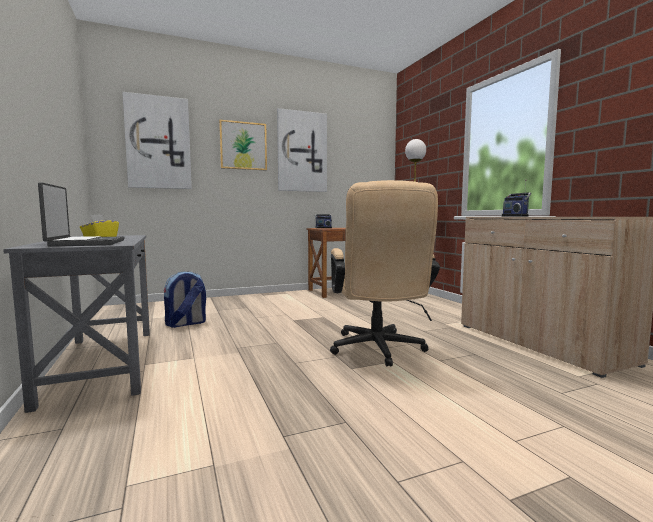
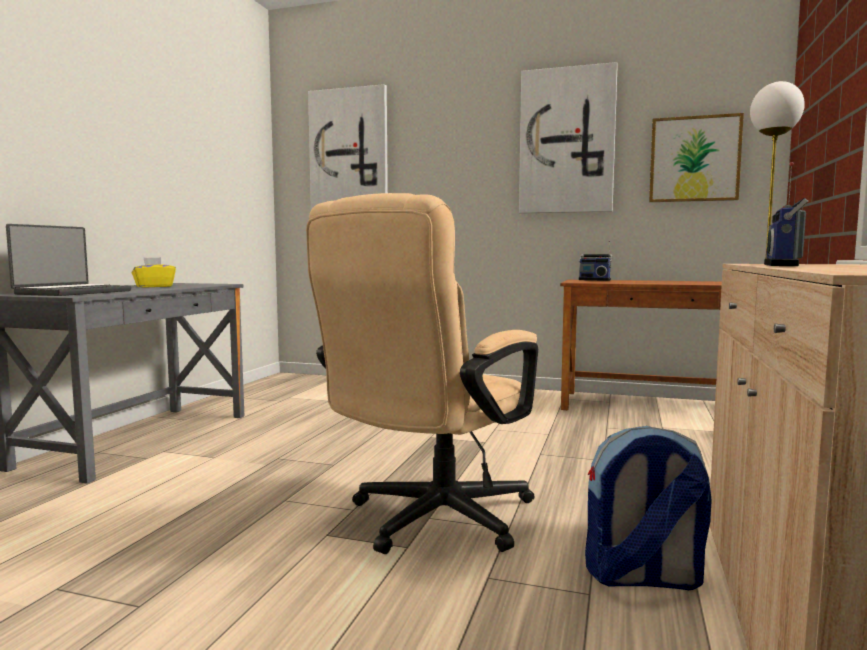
camera: 40 degrees right, 0 degrees up
backpack [163,271,206,328] -> backpack moved to [585,426,712,590]
picture [219,120,267,170] -> picture moved to [649,113,744,202]

